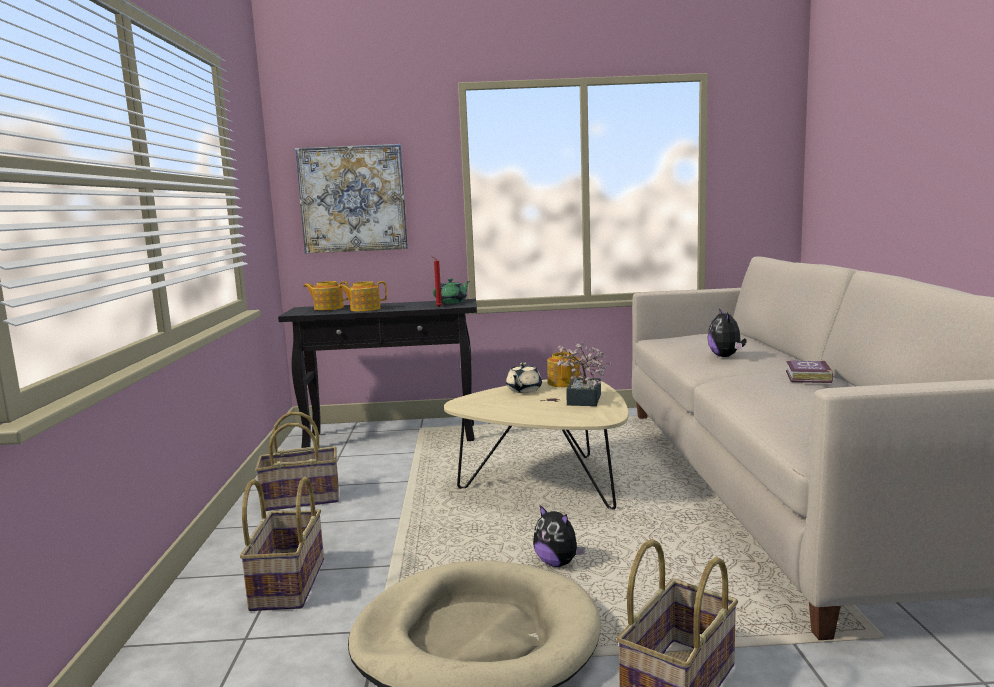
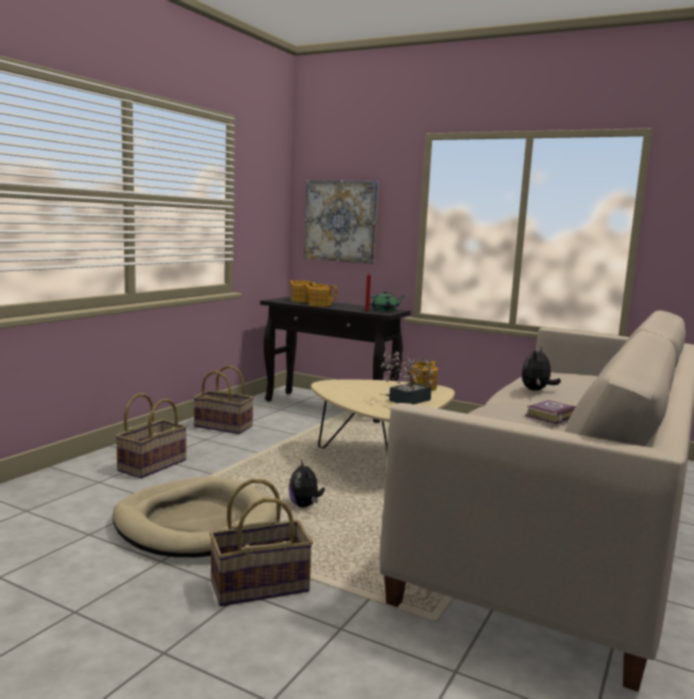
camera: 30 degrees right, 0 degrees up
beige teapot [506,362,542,393] -> none

